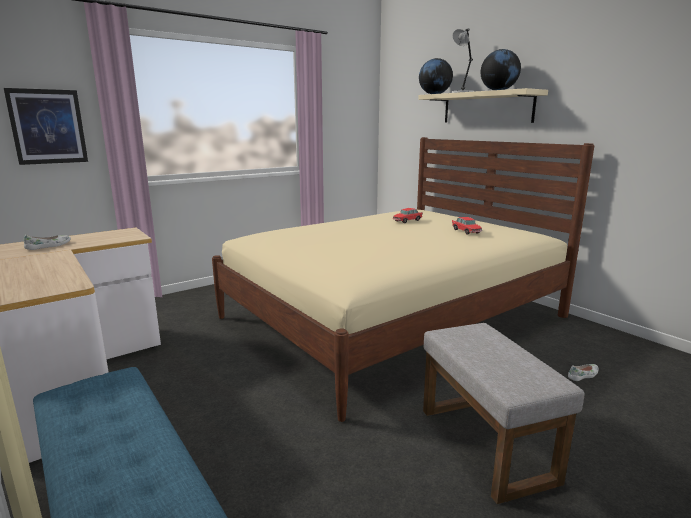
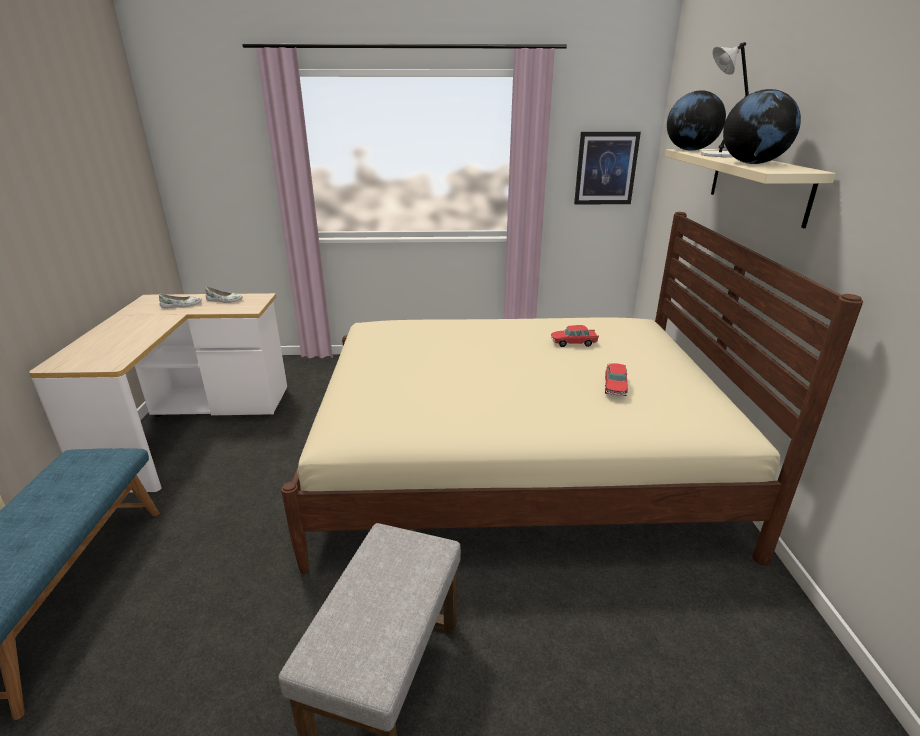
camera: 35 degrees right, 10 degrees up
picture [4,88,88,165] -> picture moved to [574,132,641,205]
white shoe [568,364,599,381] -> white shoe moved to [205,287,243,303]

